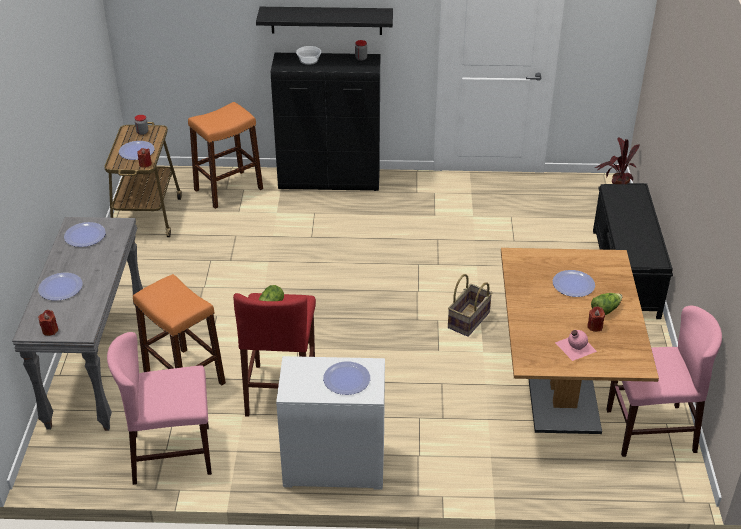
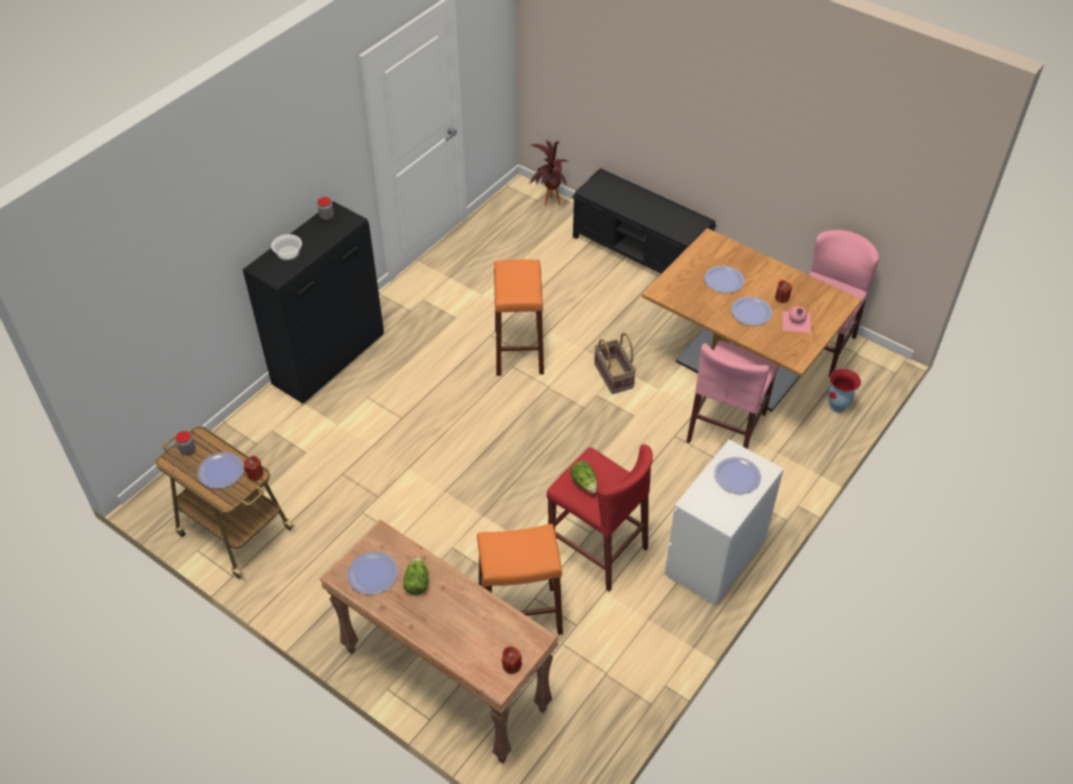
camera: 55 degrees left, 10 degrees up
grey console table [12,217,143,431] -> brown console table [320,520,558,764]
plate [38,273,83,300] -> plate moved to [731,297,772,326]
pink chair [107,332,212,485] -> pink chair moved to [686,341,780,449]
orange stool [188,102,263,209] -> orange stool moved to [494,259,544,376]
black shelf [256,7,393,35] -> none
lettuce [591,293,622,315] -> lettuce moved to [403,556,428,595]
none -> vase [828,369,861,413]

